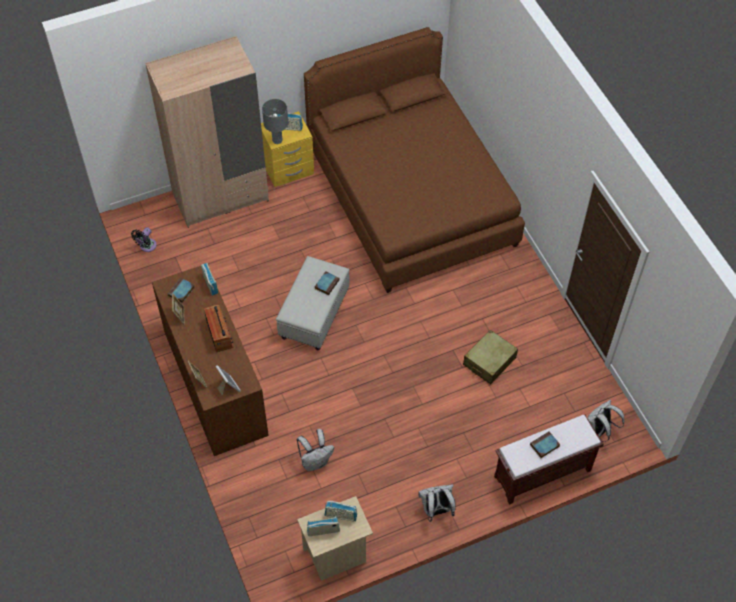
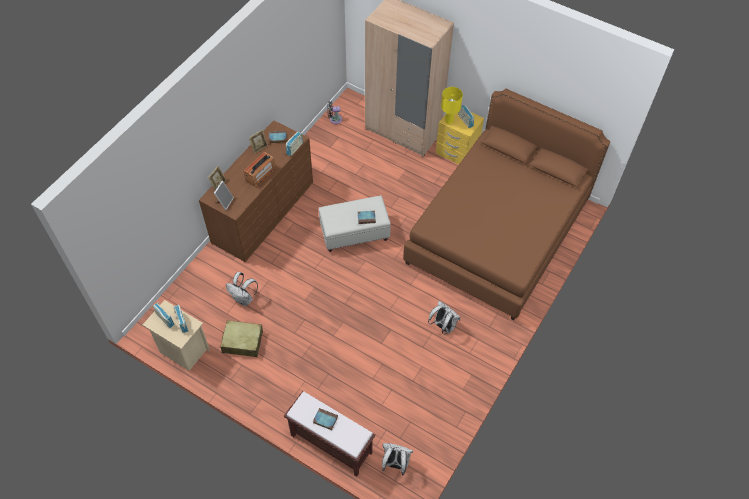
camera: 55 degrees right, 0 degrees up
grey table lamp [262,99,288,144] -> yellow table lamp [441,87,463,124]
white backpack [418,484,456,522] -> white backpack moved to [428,301,460,335]
beige suitcase [463,330,518,384] -> beige suitcase moved to [220,320,263,357]

